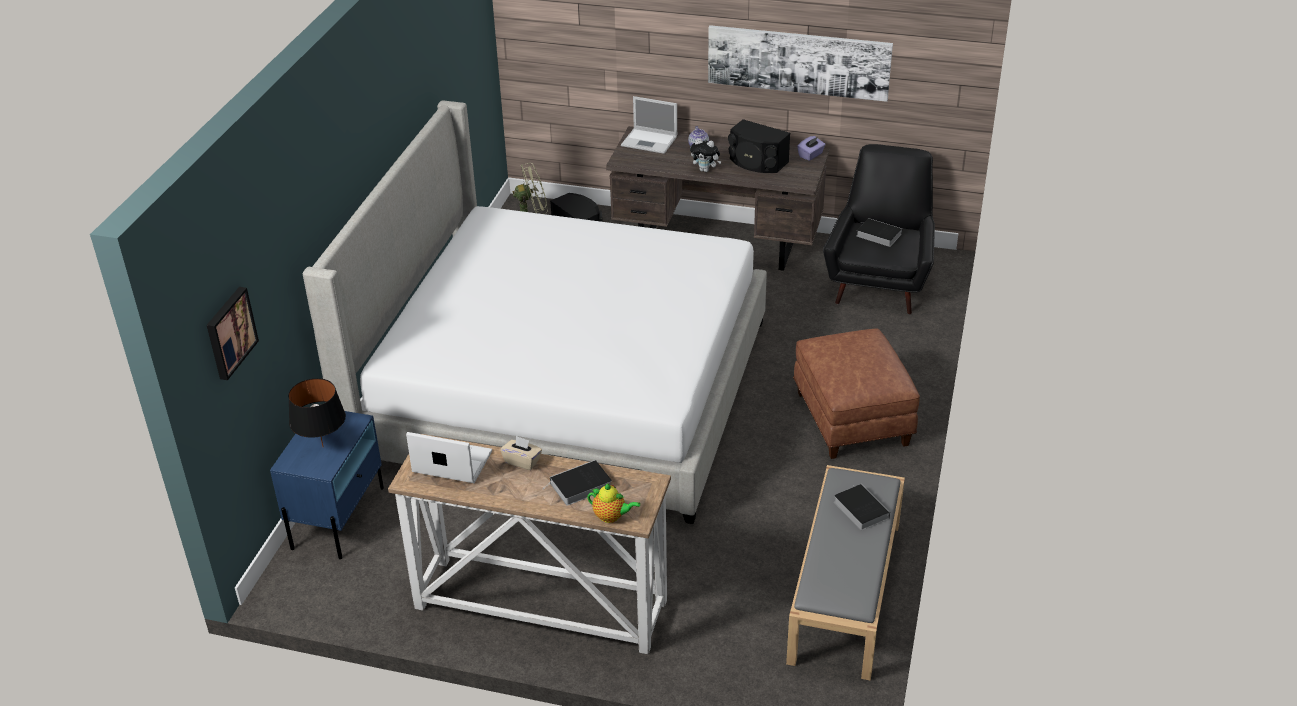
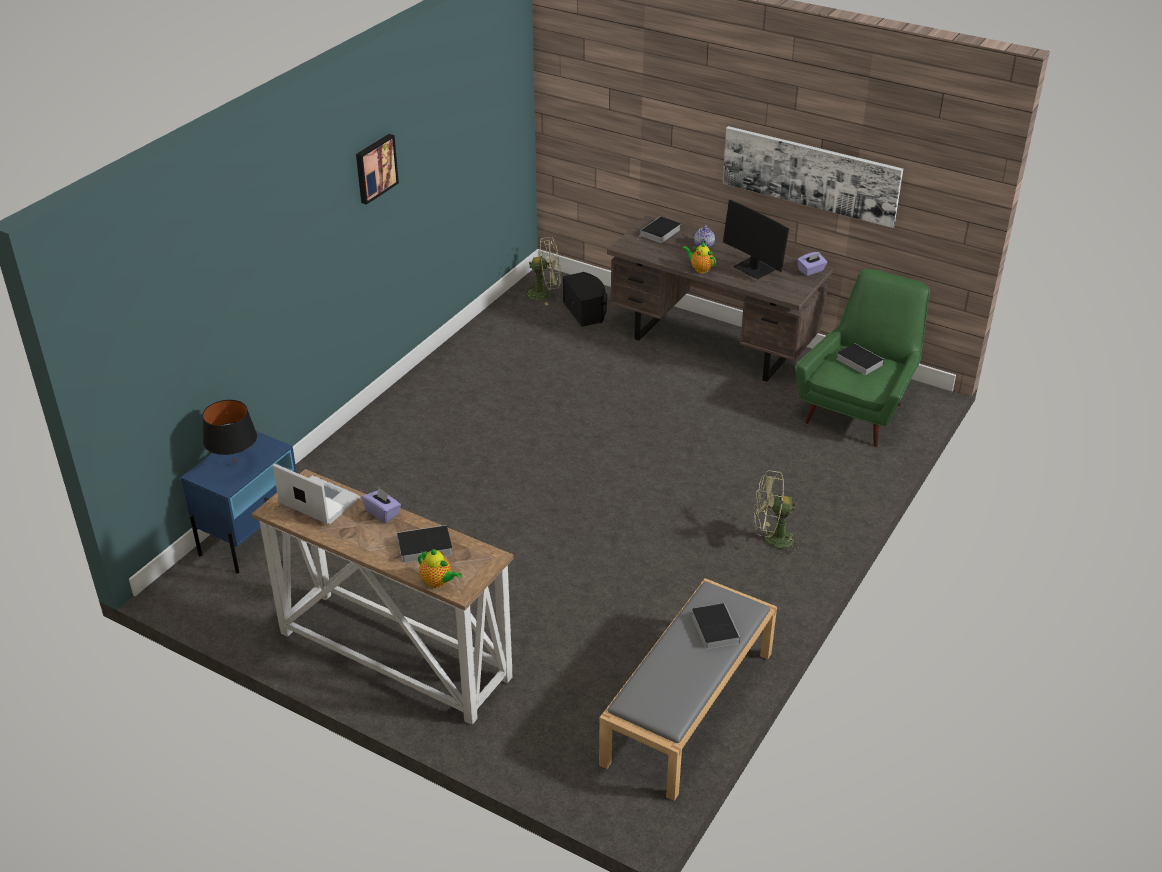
camera: 15 degrees right, 0 degrees up
picture [207,287,259,380] -> picture moved to [356,134,399,205]
bed [303,100,767,524] -> none
beige tissue box [500,436,542,470] -> purple tissue box [362,488,401,523]
laptop [621,96,677,154] -> book [638,216,681,243]
plush toy [690,138,722,172] -> teapot [683,242,716,273]
black speaker [728,119,790,173] -> monitor [723,200,789,280]
brown ottoman [793,328,920,459] -> green fan [753,470,803,556]
black armchair [823,144,935,314] -> green armchair [795,269,930,447]

